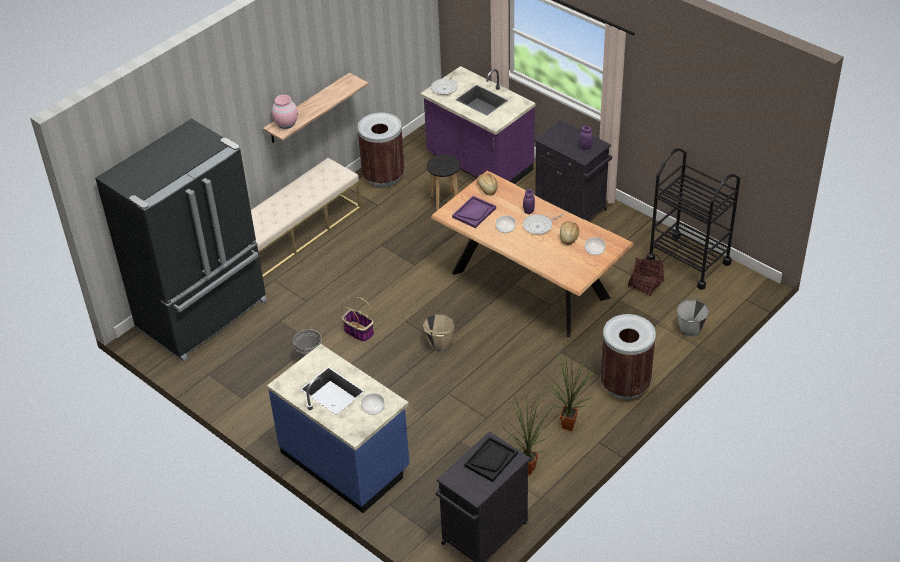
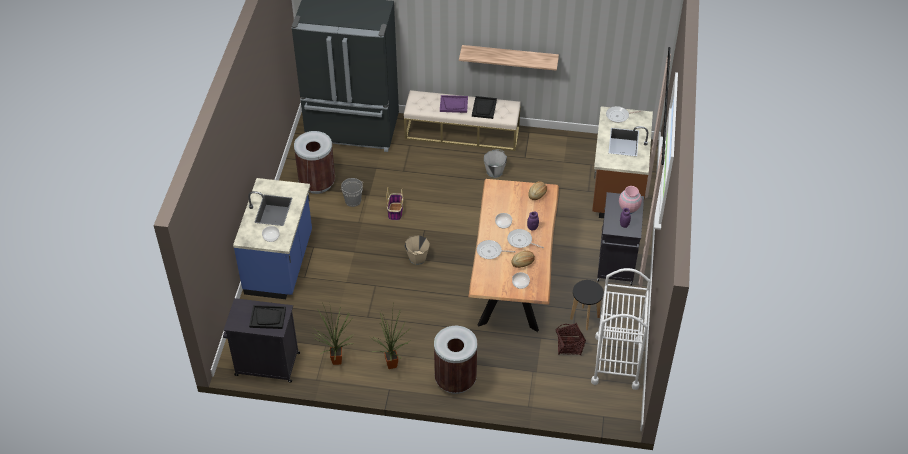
camera: 55 degrees right, 5 degrees up
pink vase [271,95,298,129] -> pink vase moved to [619,186,642,214]
brown trash can [357,112,405,187] -> brown trash can moved to [294,131,335,194]
purple counter [420,66,536,184] -> brown counter [592,106,653,218]
black stool [427,155,460,210] -> black stool moved to [570,280,604,330]
purple tray [452,196,496,228] -> purple tray moved to [440,95,468,113]
black cart [646,148,740,290] -> white cart [591,268,651,390]
grey bucket [677,297,709,337] -> grey bucket moved to [484,149,507,178]
none -> black tray [472,96,497,119]
none -> frying pan [477,240,516,259]

